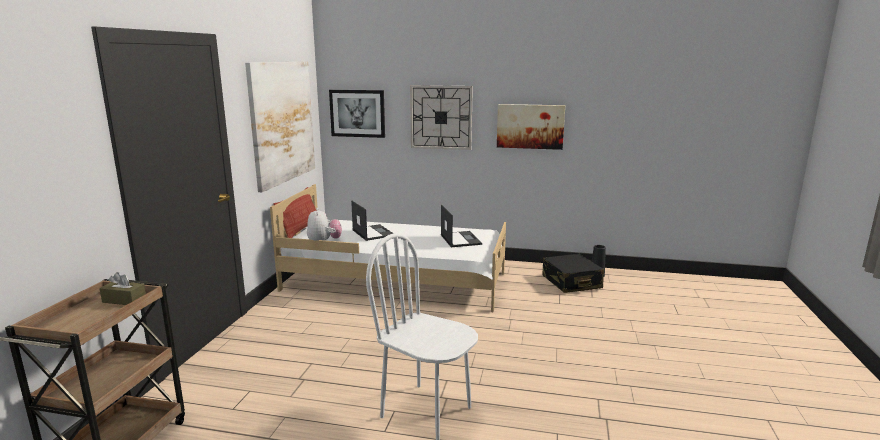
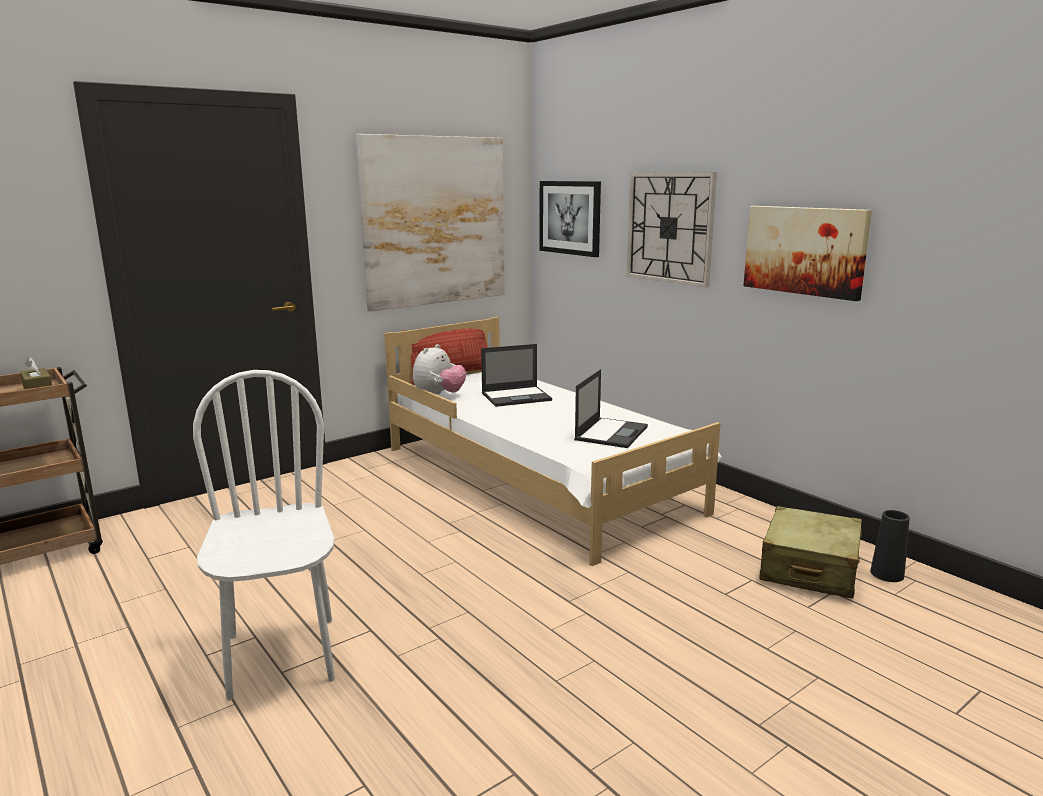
camera: 40 degrees right, 0 degrees up
laptop [351,201,394,241] -> laptop turned 60 degrees clockwise [481,344,552,407]
black suitcase [542,254,604,293] -> beige suitcase [759,506,862,599]

